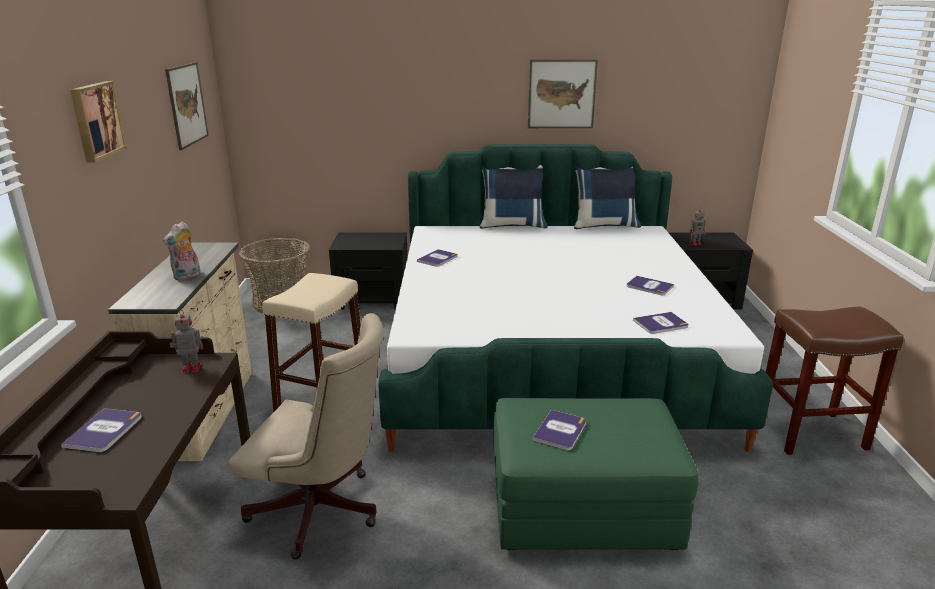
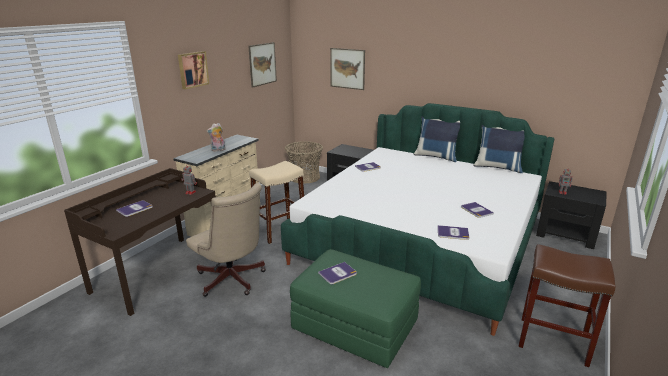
camera: 30 degrees right, 0 degrees up
picture [528,60,598,128] -> picture moved to [330,48,365,90]

